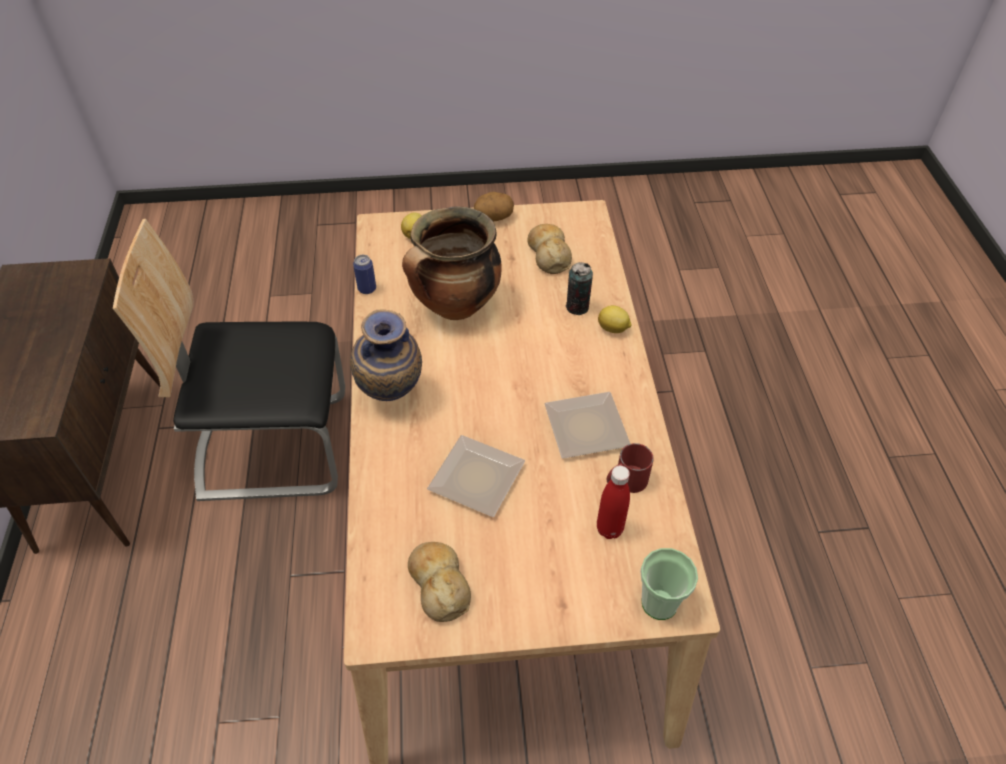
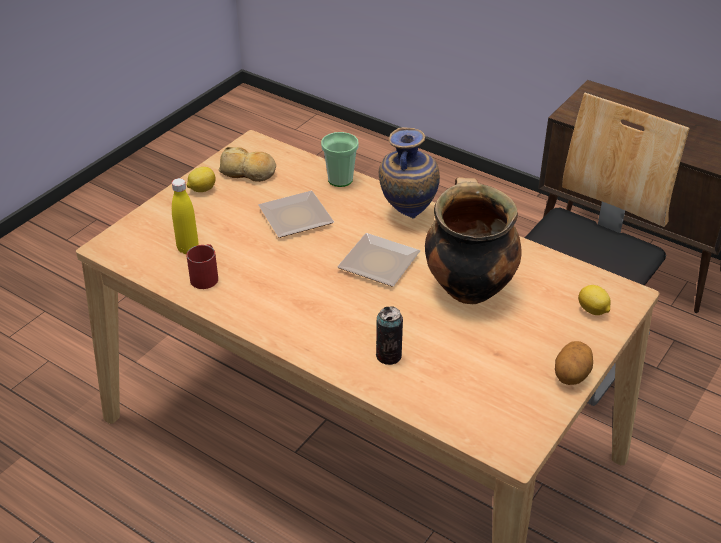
camera: 130 degrees right, 10 degrees down
can [353,255,376,294] -> none
bread [528,224,572,274] -> none
plate [544,392,630,459] -> plate moved to [337,233,420,287]
red bottle [597,466,630,539] -> yellow bottle [172,178,199,254]
lemon [598,305,632,333] -> lemon moved to [187,167,216,192]
cup [640,548,698,620] -> cup moved to [321,132,359,187]

